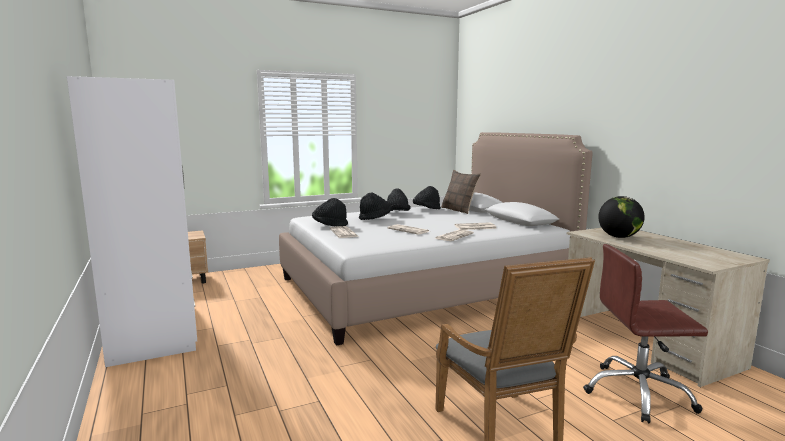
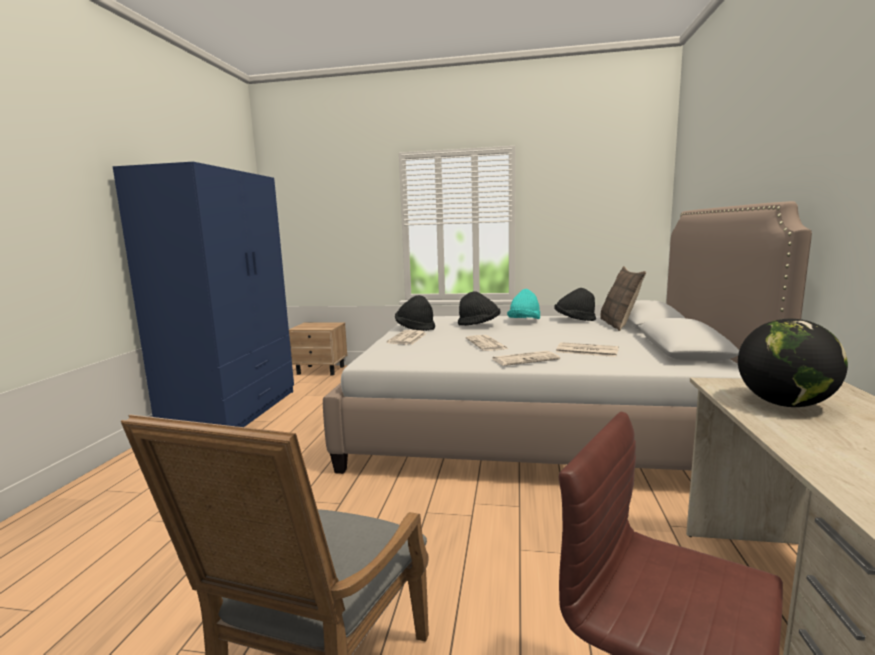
camera: 35 degrees right, 0 degrees up
white wardrobe [67,76,197,367] -> blue wardrobe [113,162,294,427]
black hat [387,188,411,211] -> turquoise hat [507,289,540,319]

